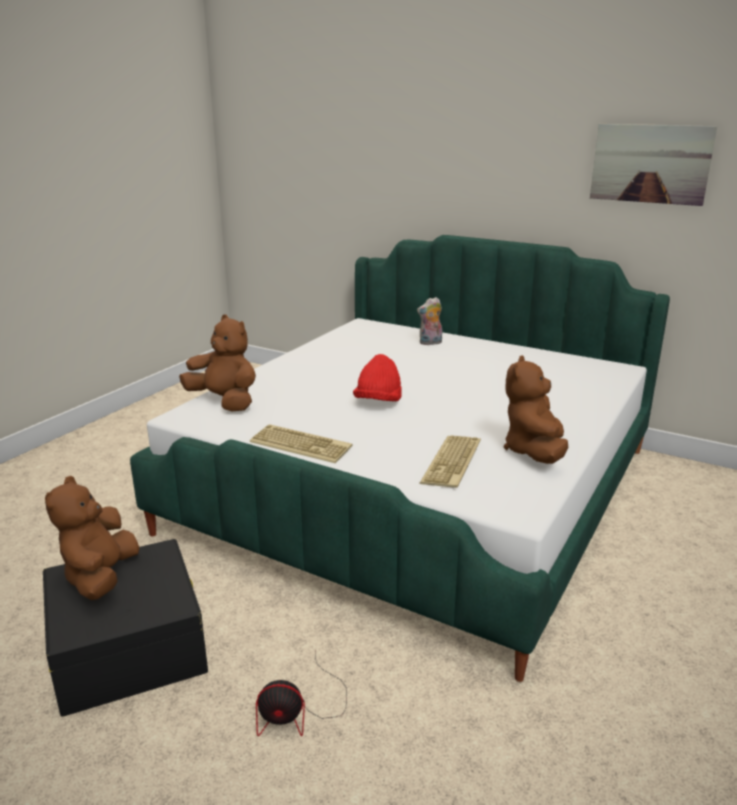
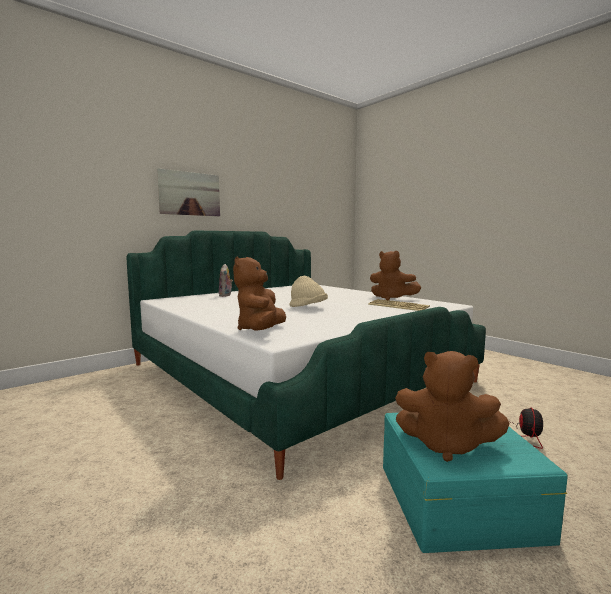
camera: 70 degrees left, 15 degrees down
black storage box [43,539,208,717] -> turquoise storage box [383,413,568,553]
brown plush toy [179,314,256,411] -> brown plush toy turned 45 degrees counterclockwise [233,256,286,331]
keyboard [250,424,352,463] -> none
red hat [353,354,402,401] -> beige hat [289,276,328,307]
picture [590,124,717,206] -> picture moved to [157,168,220,216]

